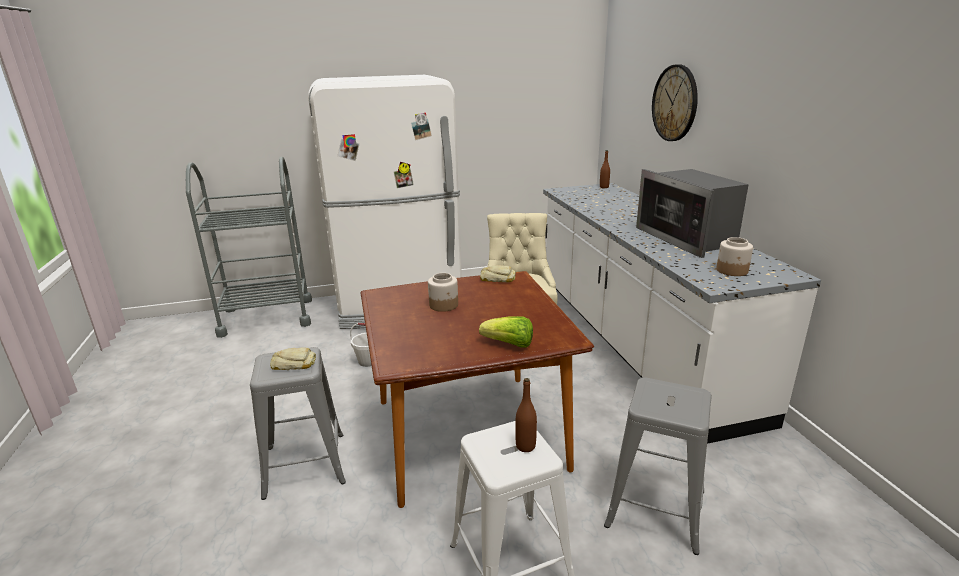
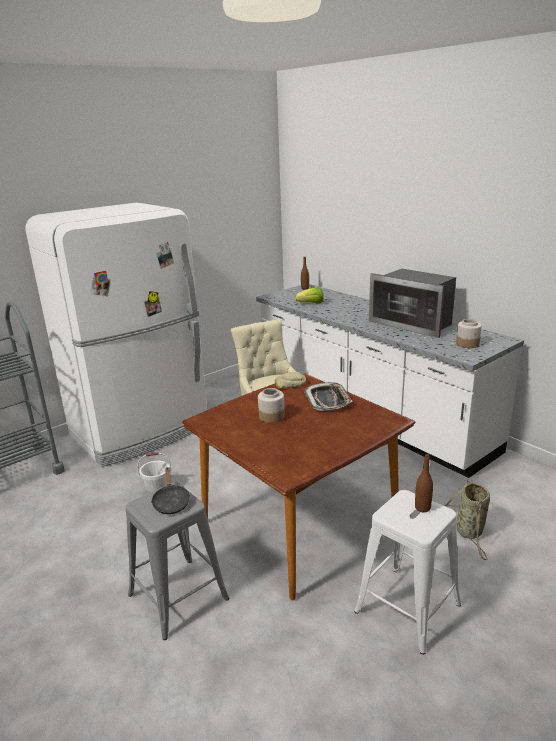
camera: 25 degrees left, 0 degrees up
bread [270,347,316,370] -> black frying pan [151,467,190,514]
lettuce [479,316,533,347] -> lettuce moved to [295,287,323,304]
grey stool [604,378,712,555] -> basket [445,479,490,560]
wall clock [652,64,698,141] -> none
none -> tray [305,382,352,411]

